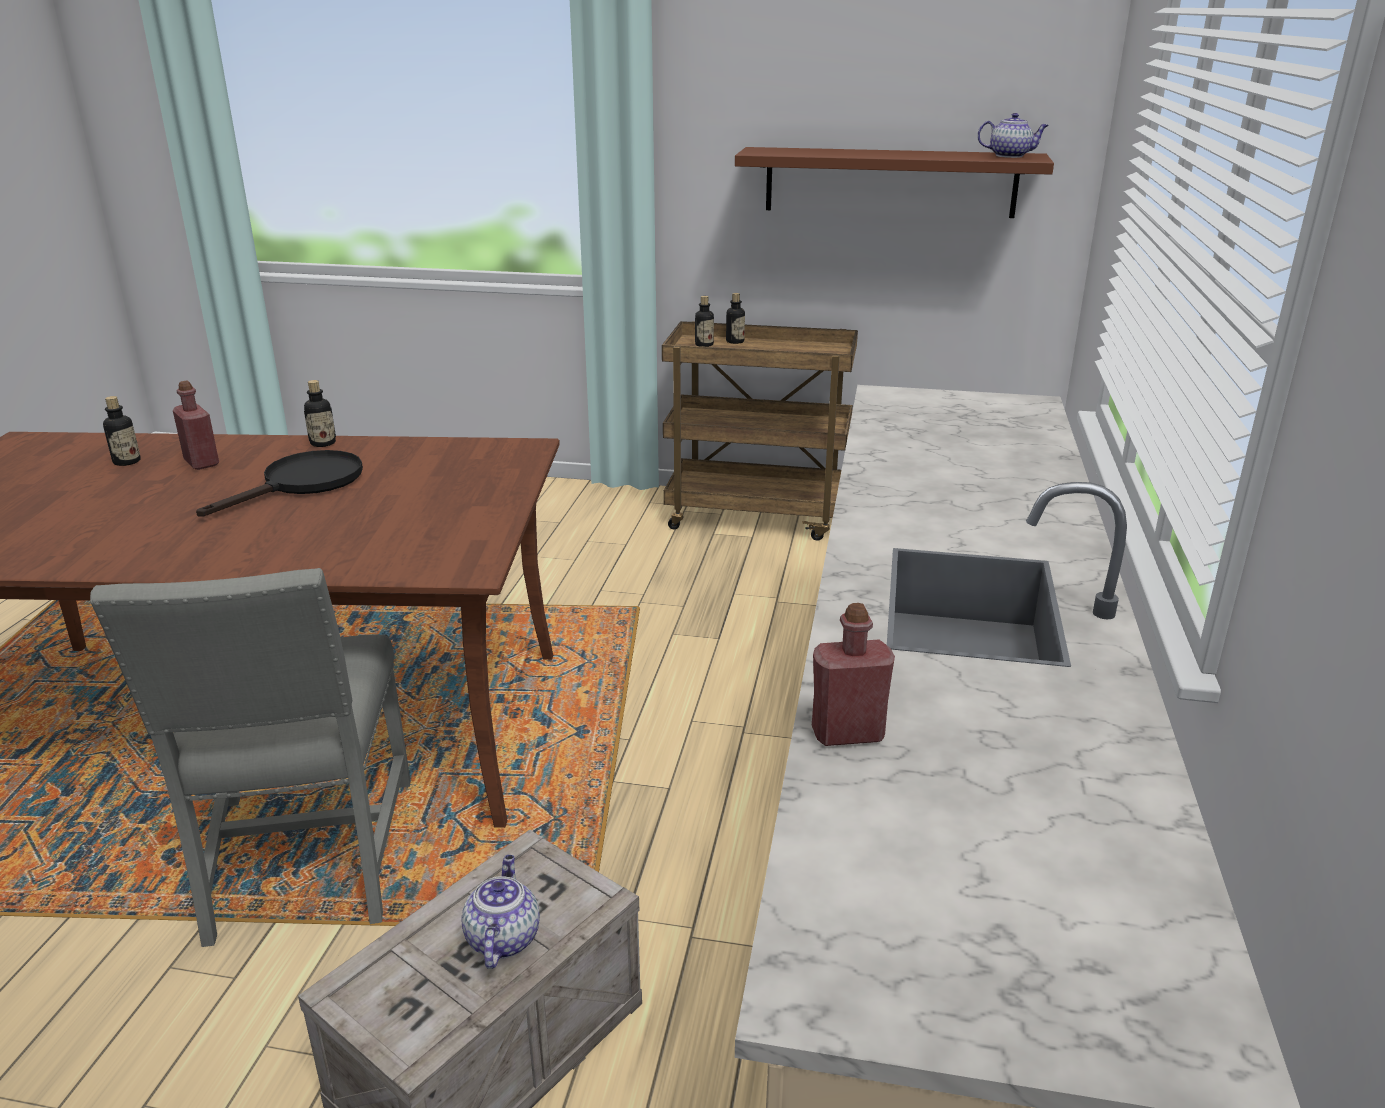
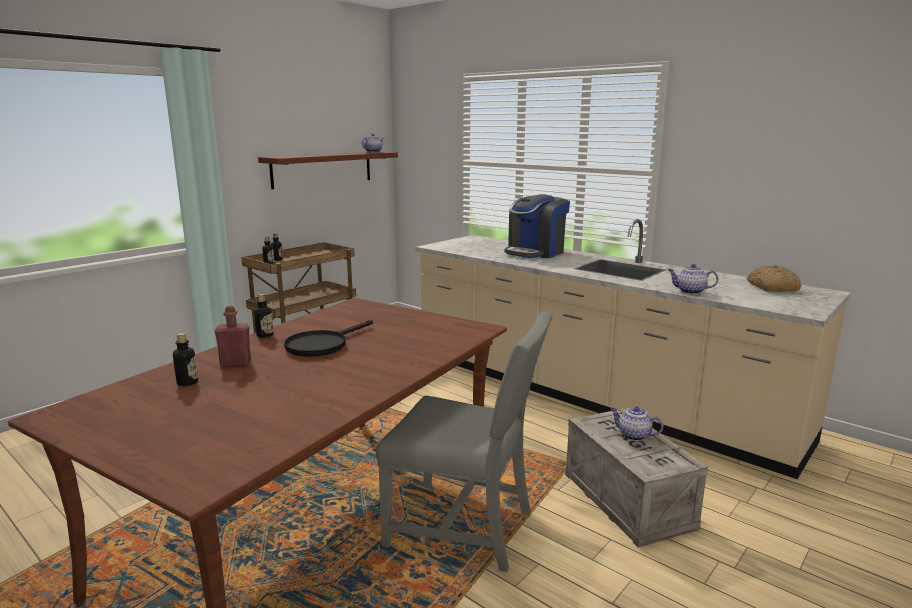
camera: 60 degrees left, 10 degrees down
black frying pan [196,450,363,517] -> black frying pan turned 120 degrees counterclockwise [284,320,373,357]
red bottle [812,603,895,746] -> teapot [668,264,718,294]
none -> coffee machine [505,194,570,258]
none -> bread [747,265,802,292]

